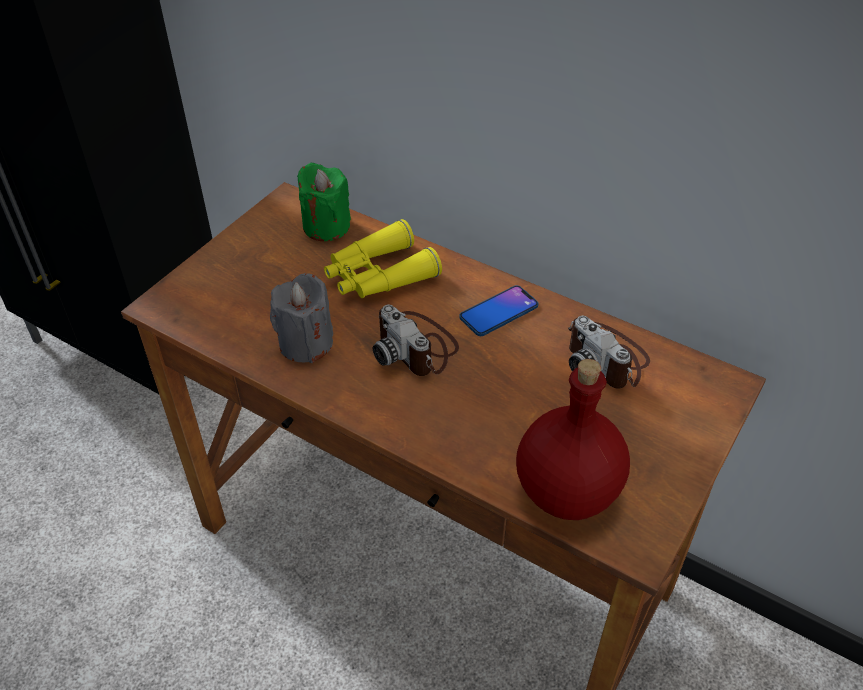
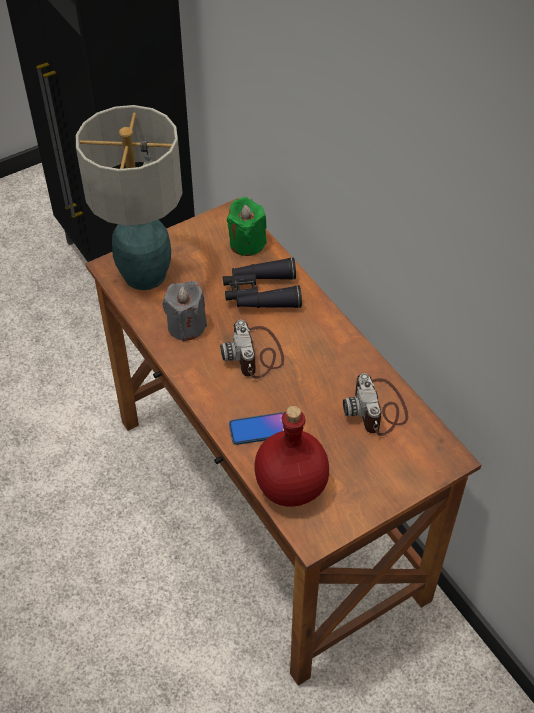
camera: 25 degrees right, 5 degrees up
yellow binoculars [324,219,442,298] -> black binoculars [223,257,302,308]
phone [459,286,538,336] -> phone moved to [229,412,285,445]
none -> table lamp [76,105,183,290]

